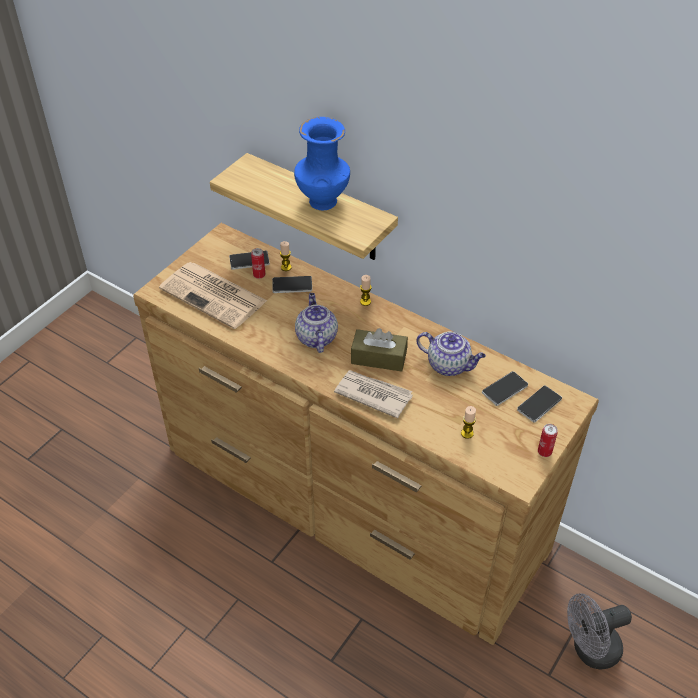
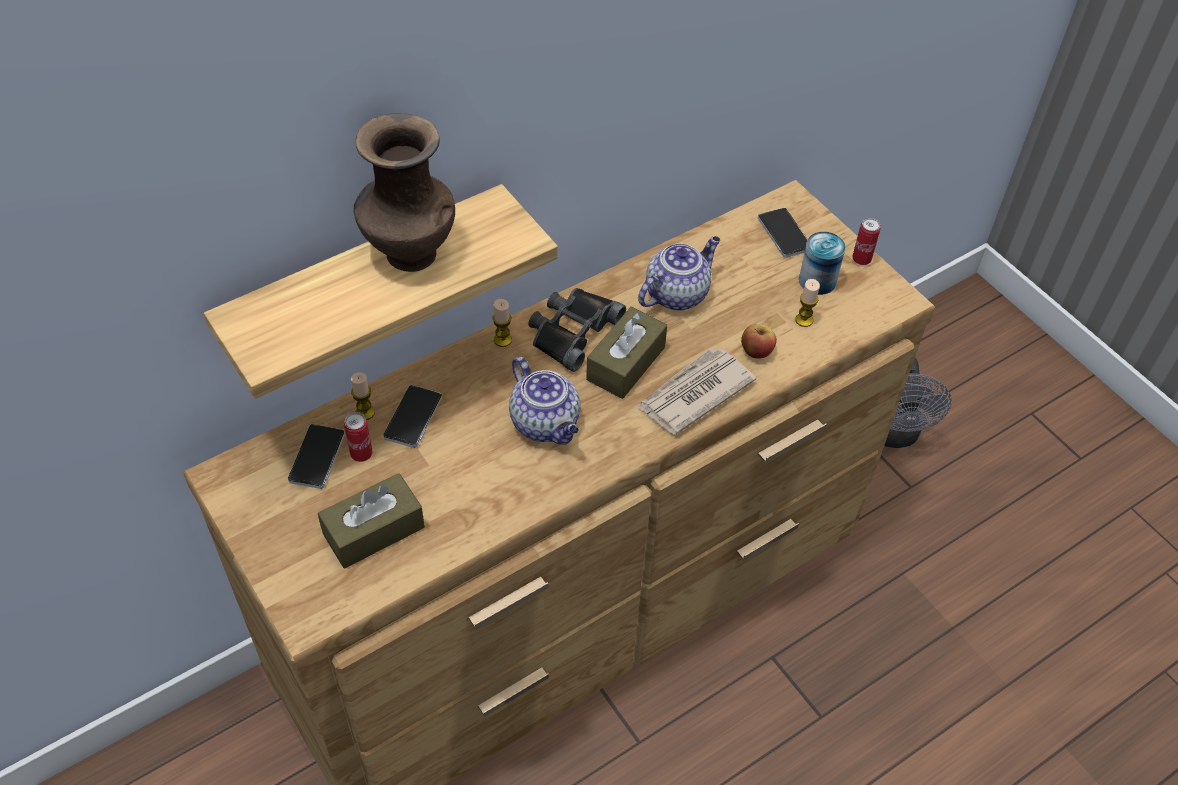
camera: 70 degrees left, 5 degrees up
newspaper [159,262,267,329] -> brown tissue box [318,473,425,568]
blue vase [294,117,350,211] -> brown vase [354,113,455,272]
teapot [295,293,338,353] -> teapot turned 135 degrees counterclockwise [509,357,581,445]
phone [482,371,528,406] -> none
none -> black binoculars [528,288,626,372]
none -> apple [741,324,777,359]
none -> can [799,232,845,295]

